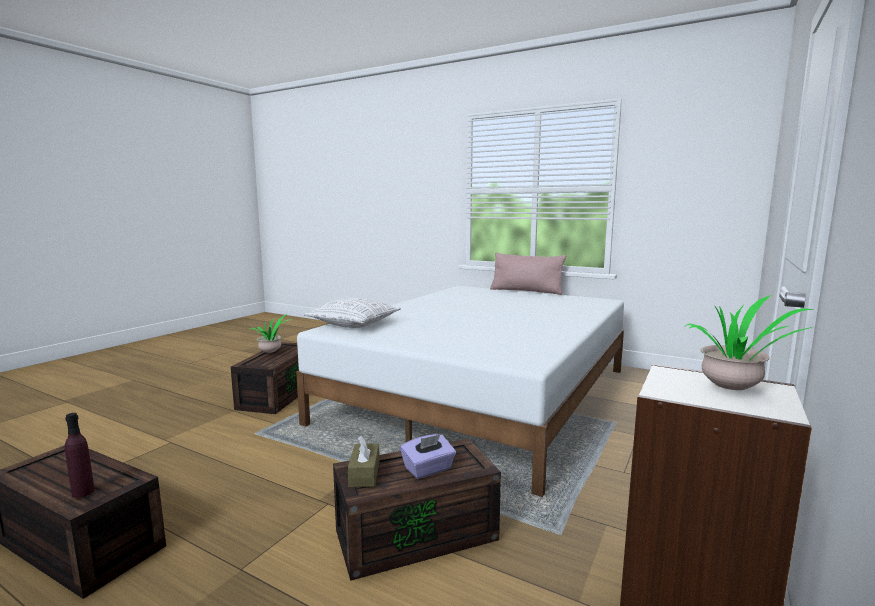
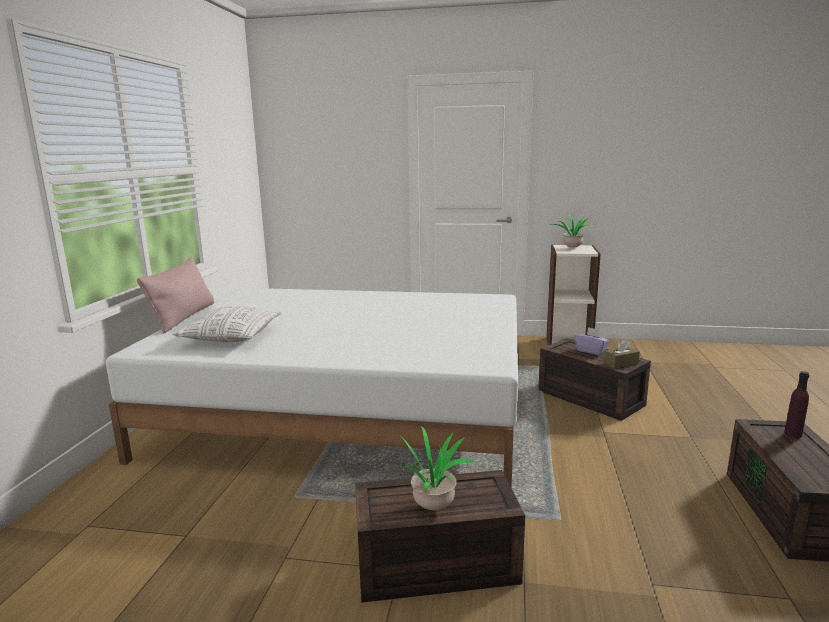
camera: 110 degrees left, 5 degrees up
pillow [304,298,401,328] -> pillow moved to [172,306,282,342]

